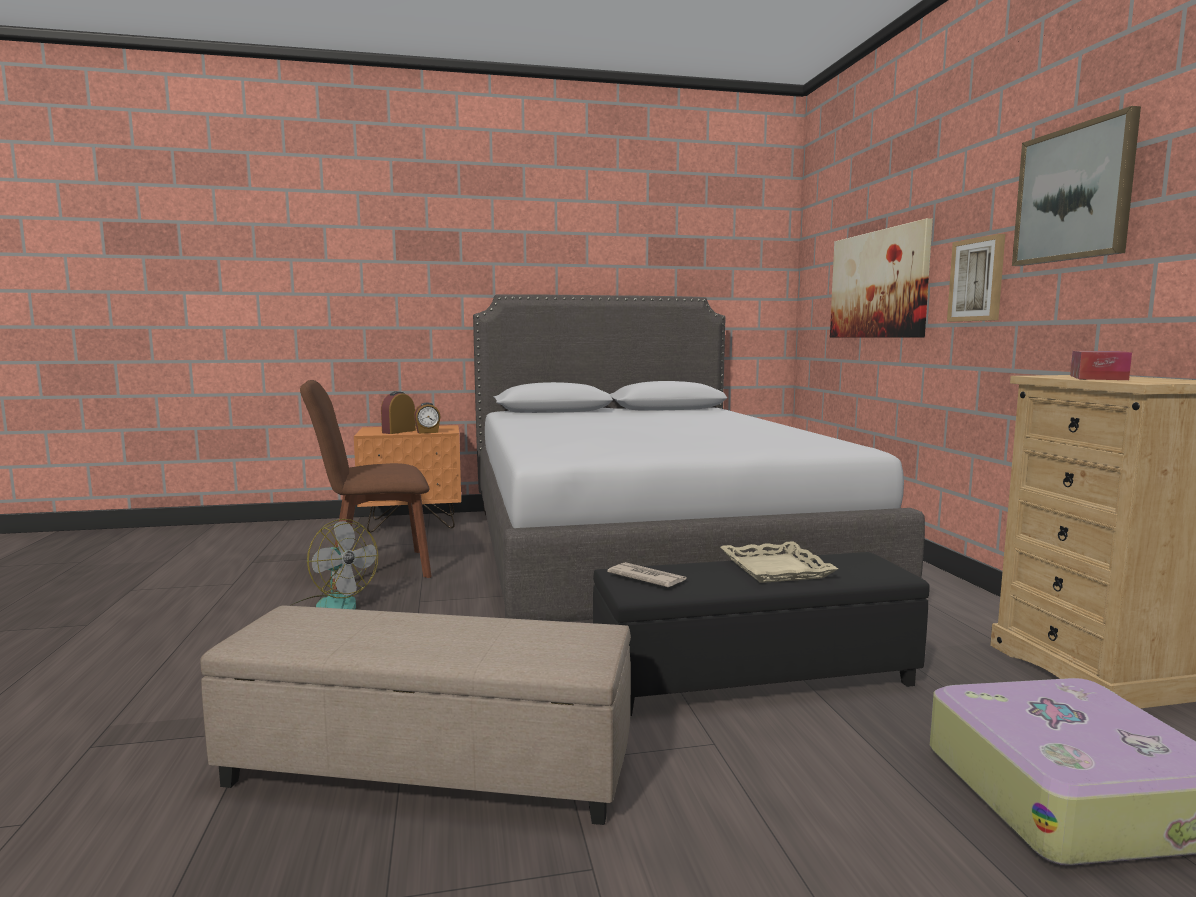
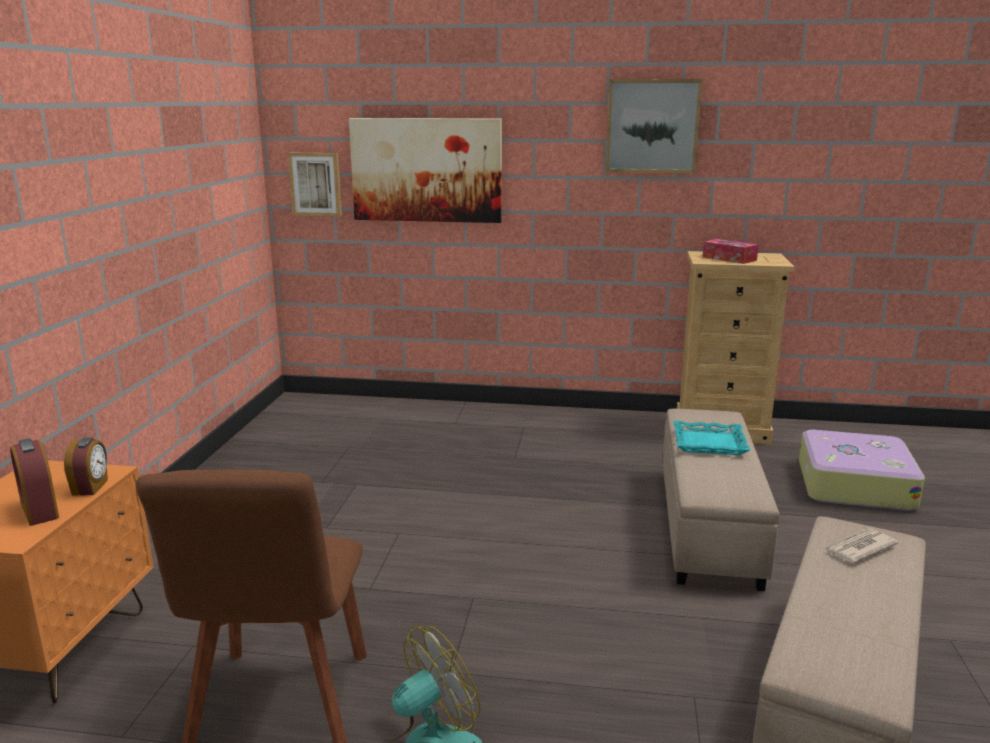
camera: 70 degrees left, 10 degrees up
grey bed [473,294,925,622] -> none
black ottoman [593,552,930,716] -> beige ottoman [663,408,780,591]
newspaper [607,562,686,587] -> newspaper moved to [824,529,898,563]
beige tray [720,541,838,583] -> turquoise tray [673,421,750,455]
picture [947,234,1005,322] -> picture moved to [288,153,342,216]

